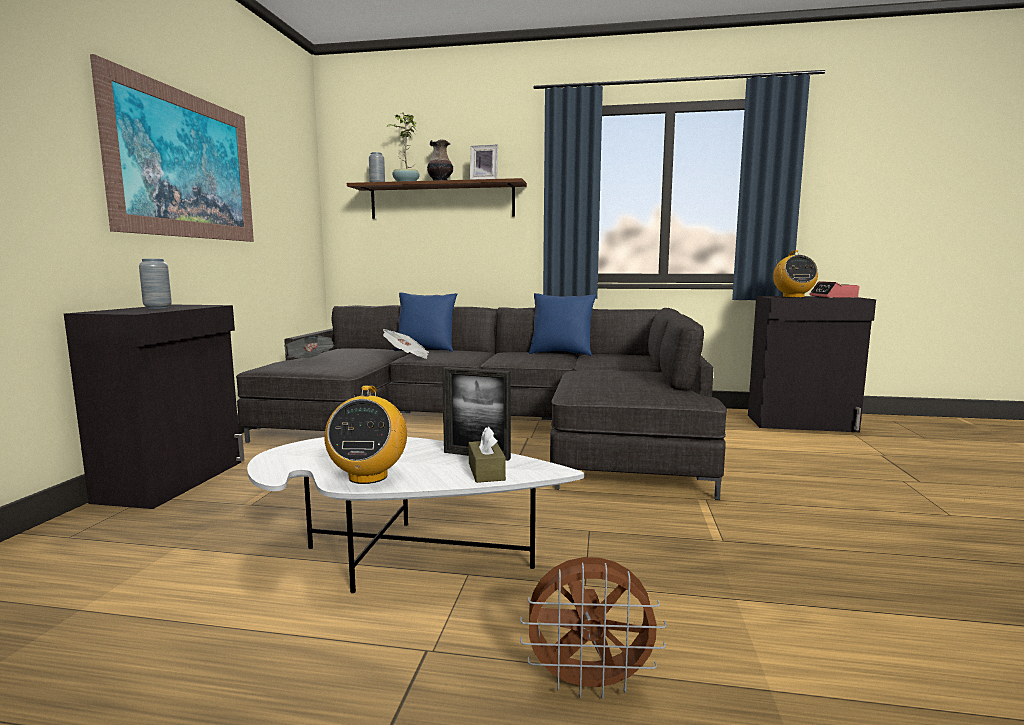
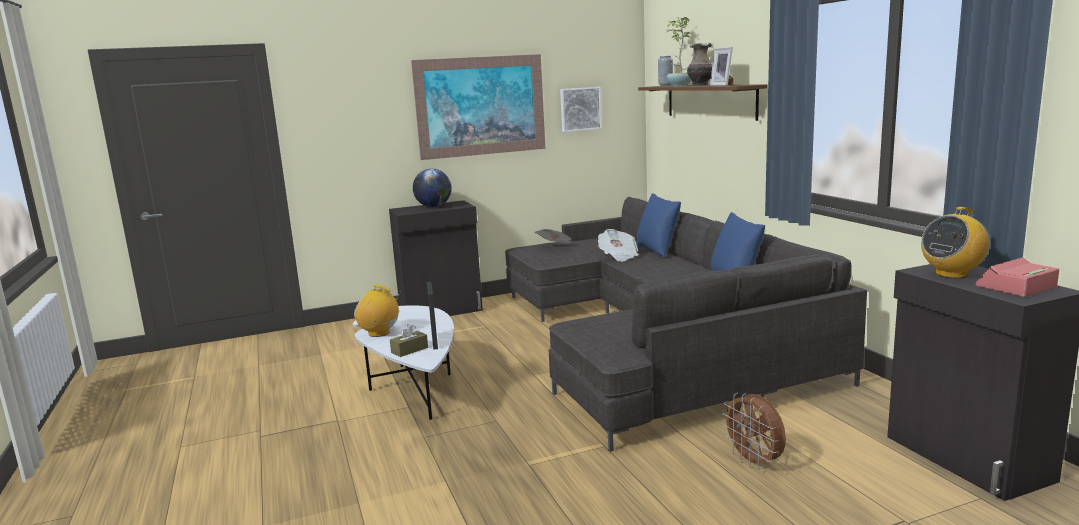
camera: 60 degrees right, 5 degrees up
grey vase [139,259,172,309] -> globe [413,169,451,207]
radio [324,386,407,484] -> radio turned 45 degrees clockwise [354,285,401,337]
brown fan [520,557,667,699] -> brown fan moved to [721,393,786,470]
none -> picture [560,87,602,132]

